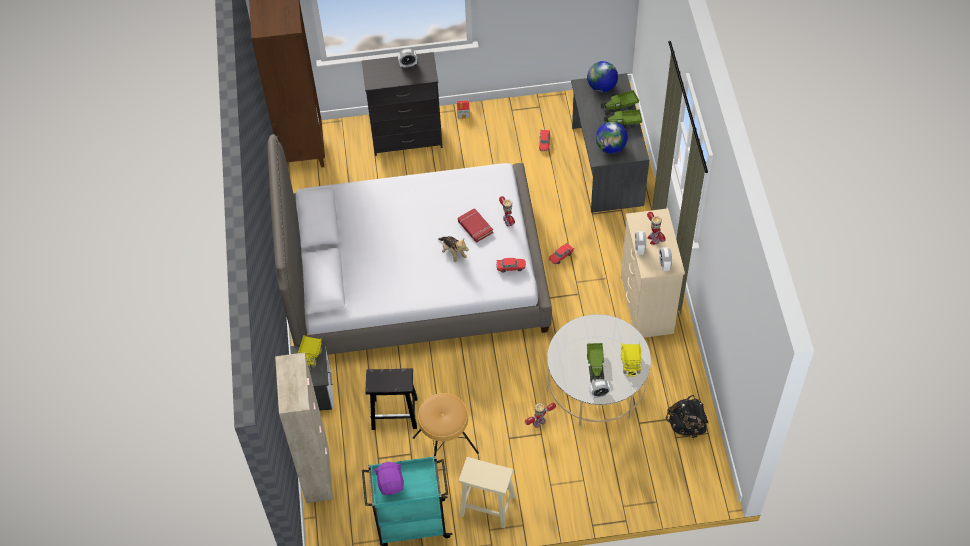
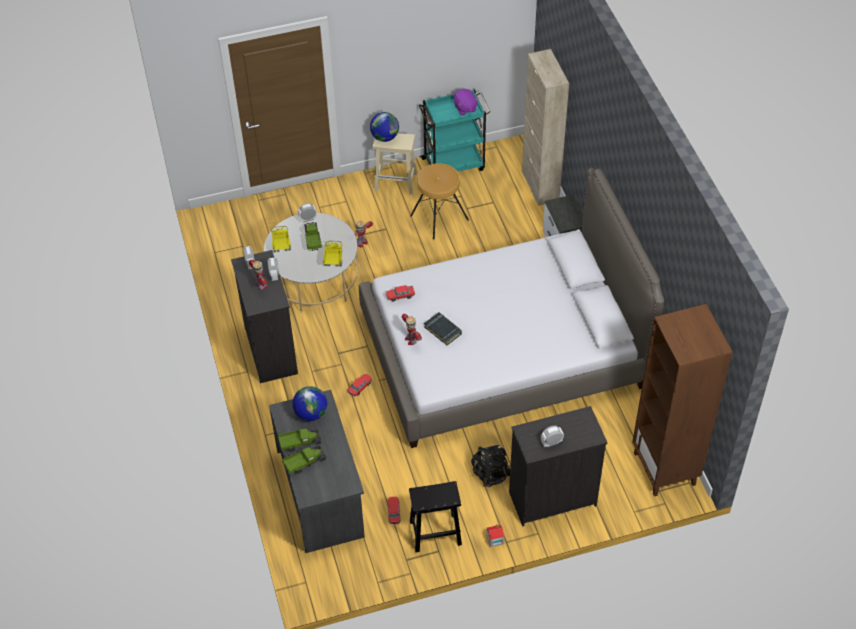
camera: 170 degrees right, 5 degrees down
toy truck [298,335,322,370] -> toy truck moved to [323,241,342,266]
black stool [366,368,417,430] -> black stool moved to [409,481,462,552]
plush toy [438,236,469,262] -> none
red book [458,208,493,243] -> black book [424,312,462,345]
globe [587,61,618,92] -> globe moved to [370,112,399,142]
beige dresser [621,208,685,338] -> black dresser [231,250,298,383]
black backpack [666,395,708,440] -> black backpack moved to [471,445,510,487]

